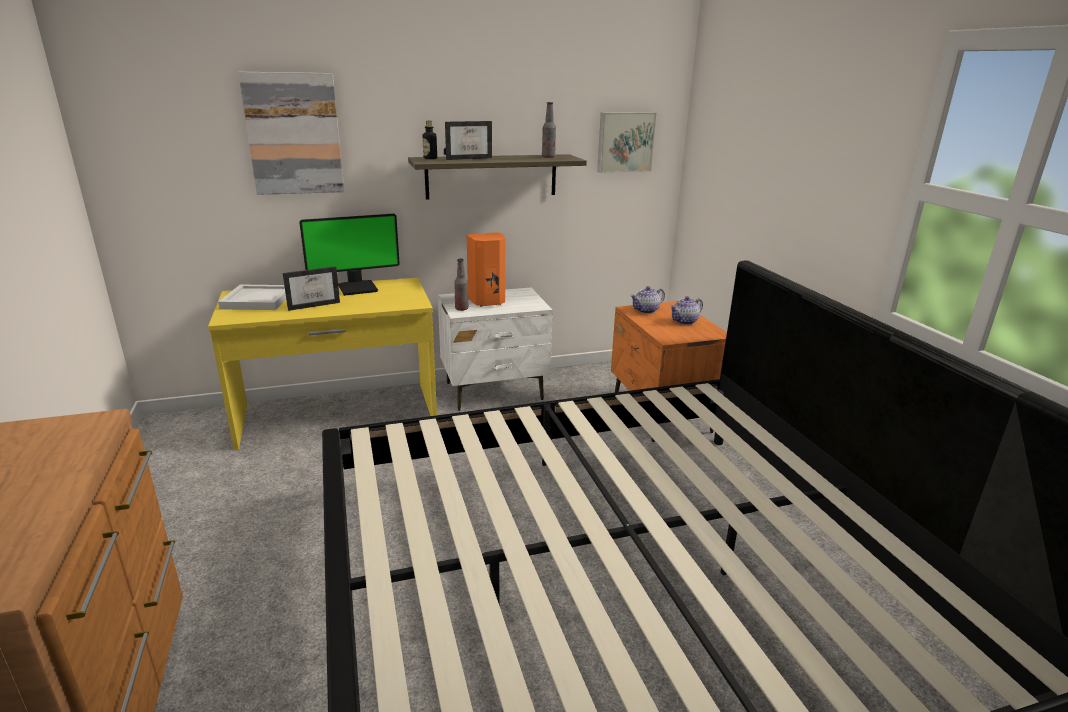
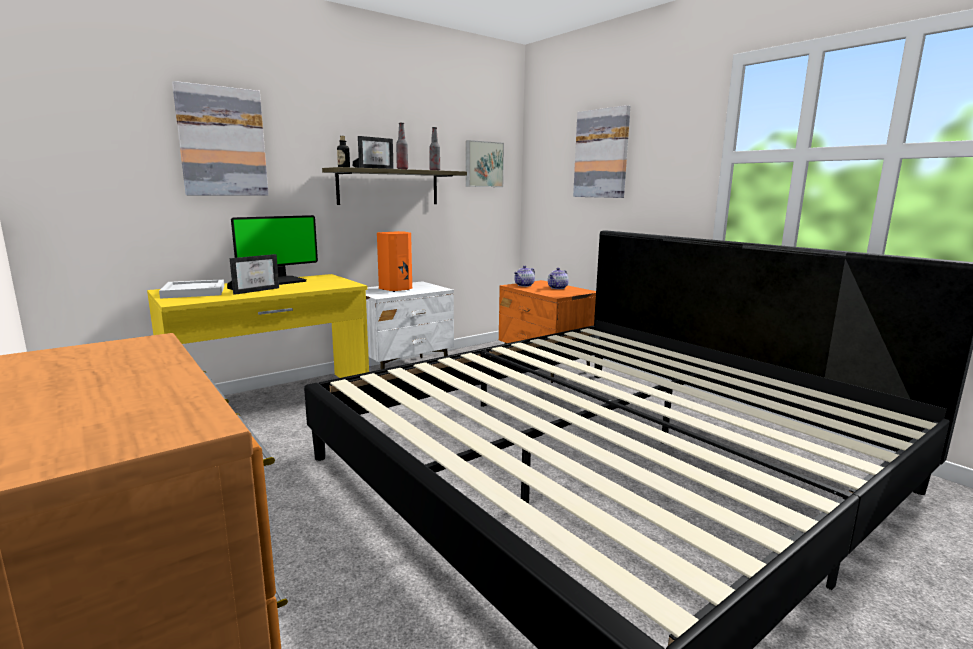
camera: 20 degrees left, 10 degrees down
bottle [454,259,468,311] -> bottle moved to [396,123,408,169]
none -> picture [573,105,631,198]

